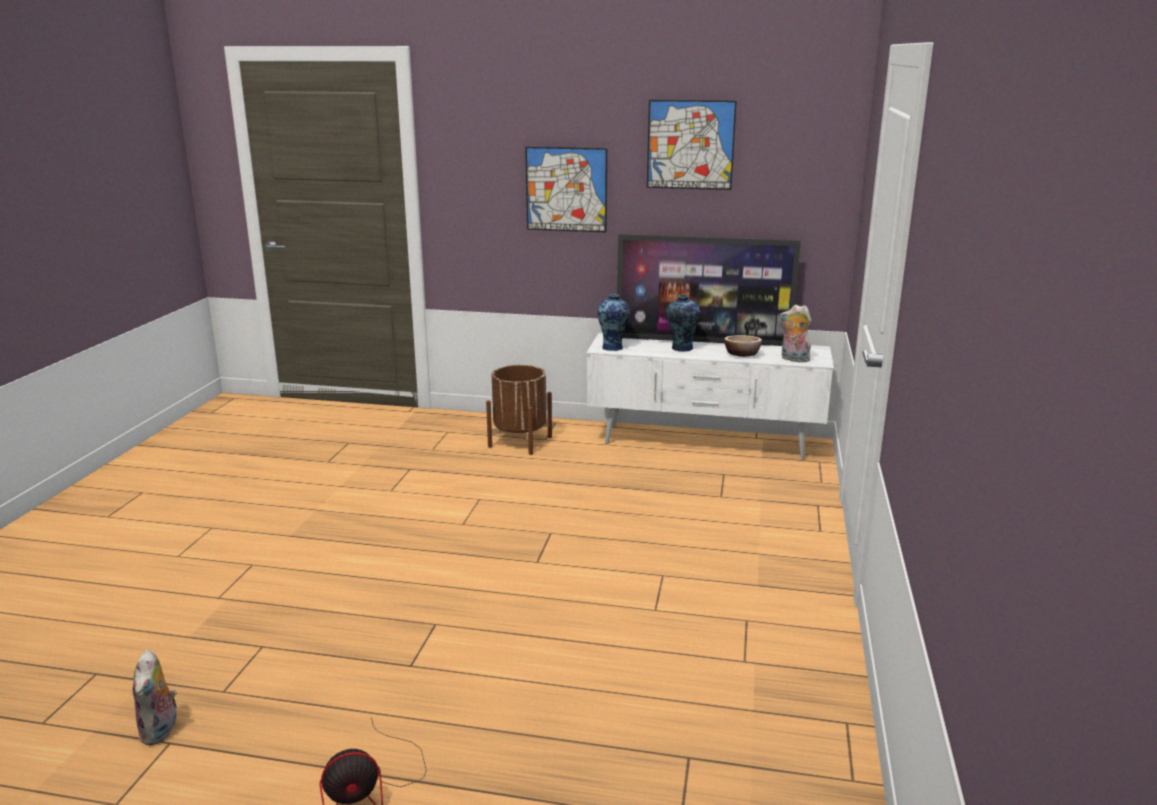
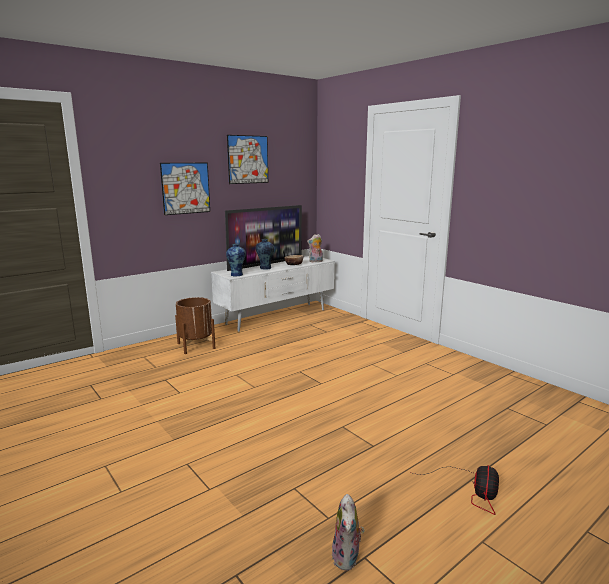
camera: 50 degrees left, 5 degrees down
plush toy [133,650,177,745] -> plush toy turned 60 degrees clockwise [332,494,365,571]

